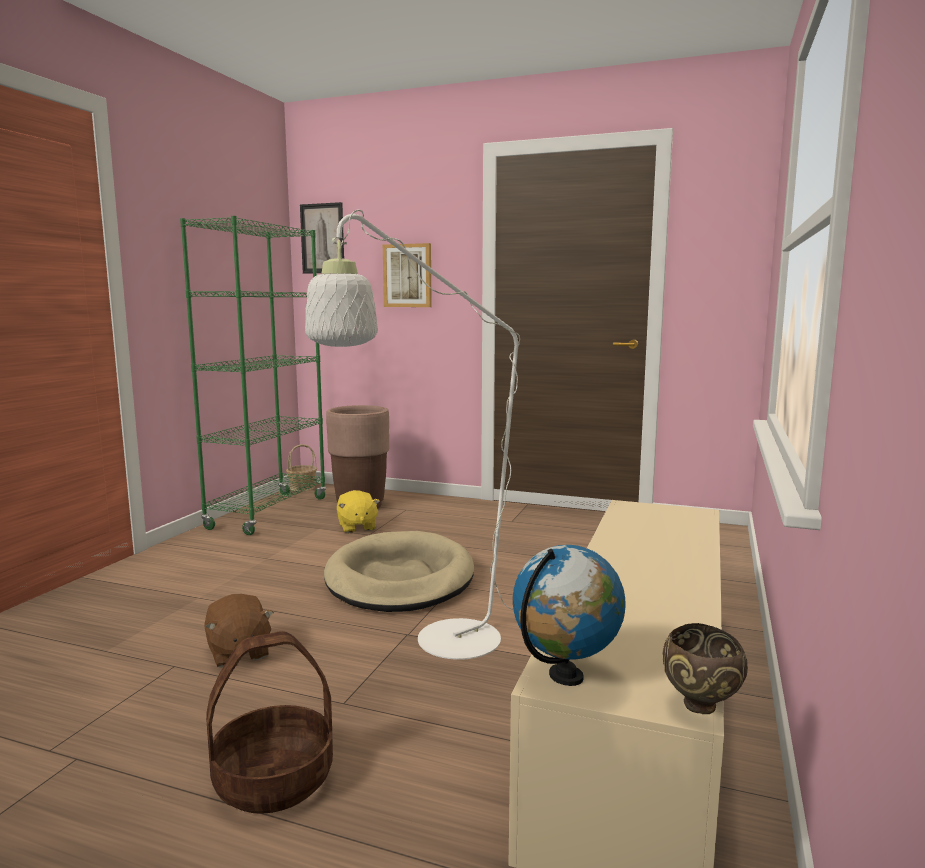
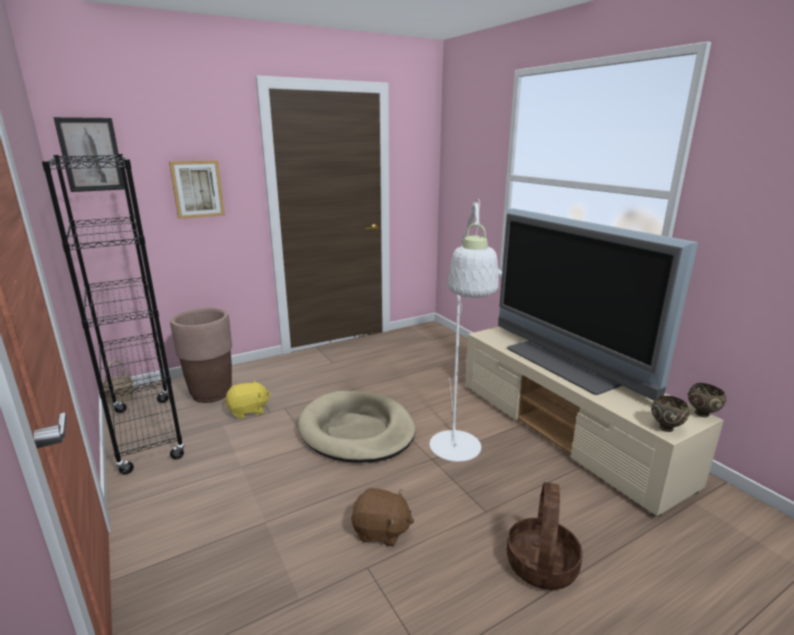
camera: 50 degrees left, 10 degrees up
green bookcase [180,216,327,535] -> black bookcase [42,154,185,474]
yellow plush toy [337,490,380,533] -> yellow plush toy turned 45 degrees counterclockwise [225,380,271,419]
globe [513,545,626,686] -> brown bowl [651,396,690,432]
none -> television [498,208,698,401]

